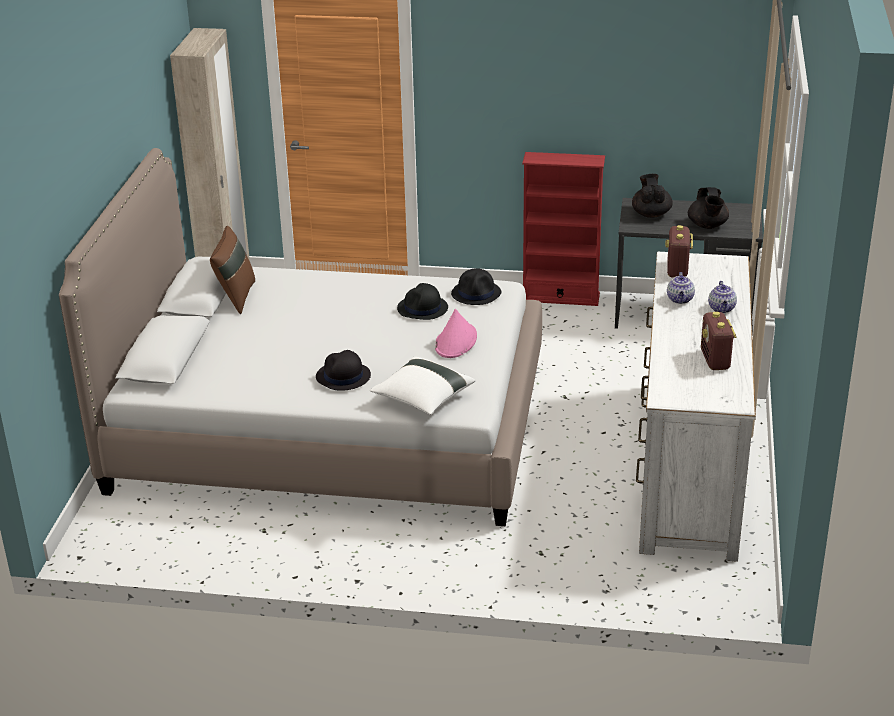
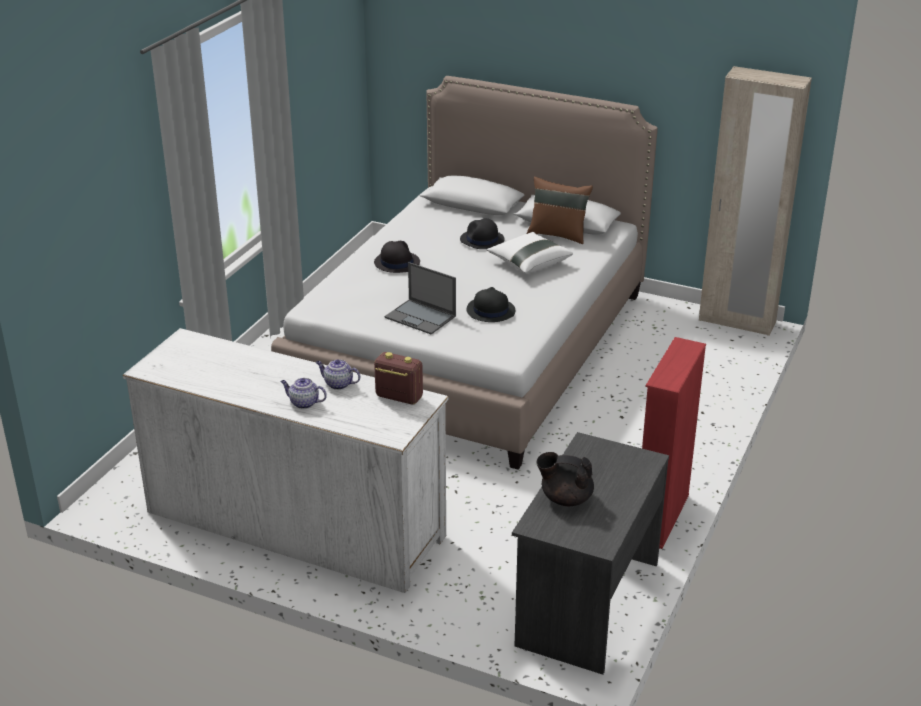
camera: 105 degrees right, 0 degrees up
white pillow [370,357,475,415] -> white pillow moved to [486,232,573,274]
pink hat [435,309,477,358] -> laptop [385,262,456,335]
black hat [451,268,501,305] -> black hat moved to [460,218,505,249]
black teapot [632,174,673,218] -> none
radio [701,312,737,370] -> none

